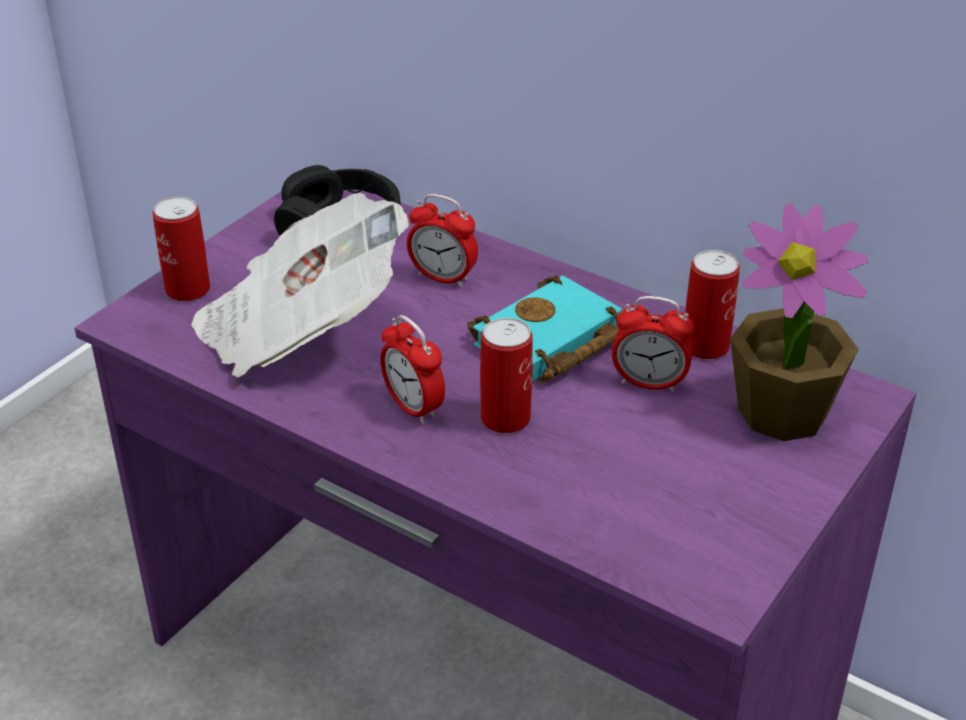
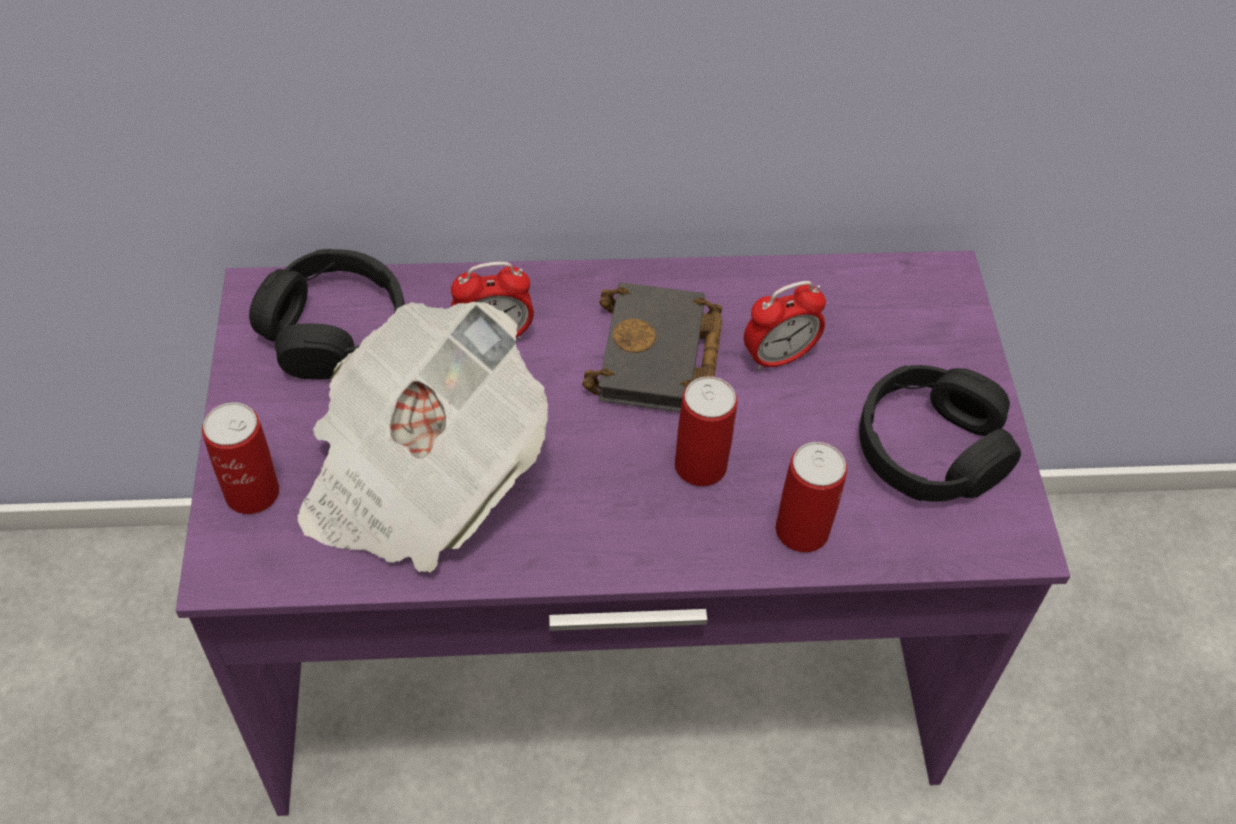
camera: 40 degrees left, 15 degrees up
alarm clock [380,315,445,424] -> none
turquoise book [467,275,622,383] -> black book [582,282,722,412]
can [685,250,740,359] -> can moved to [776,442,847,553]
potted plant [730,204,869,441] -> none
none -> black headphones [859,365,1021,502]

